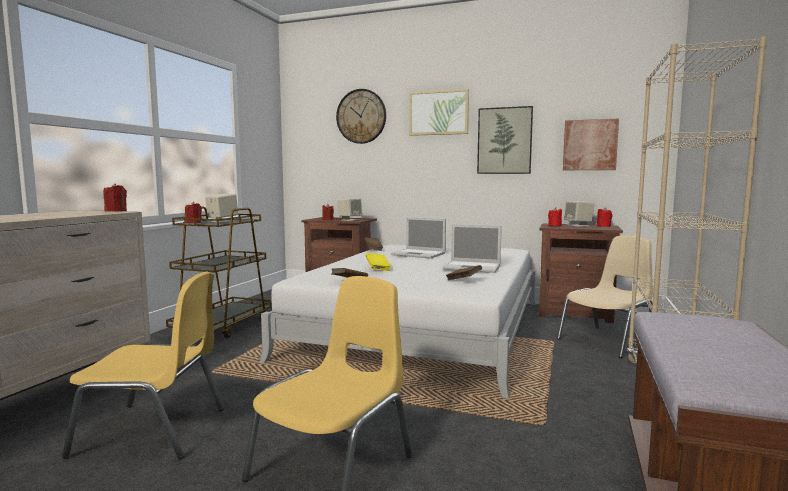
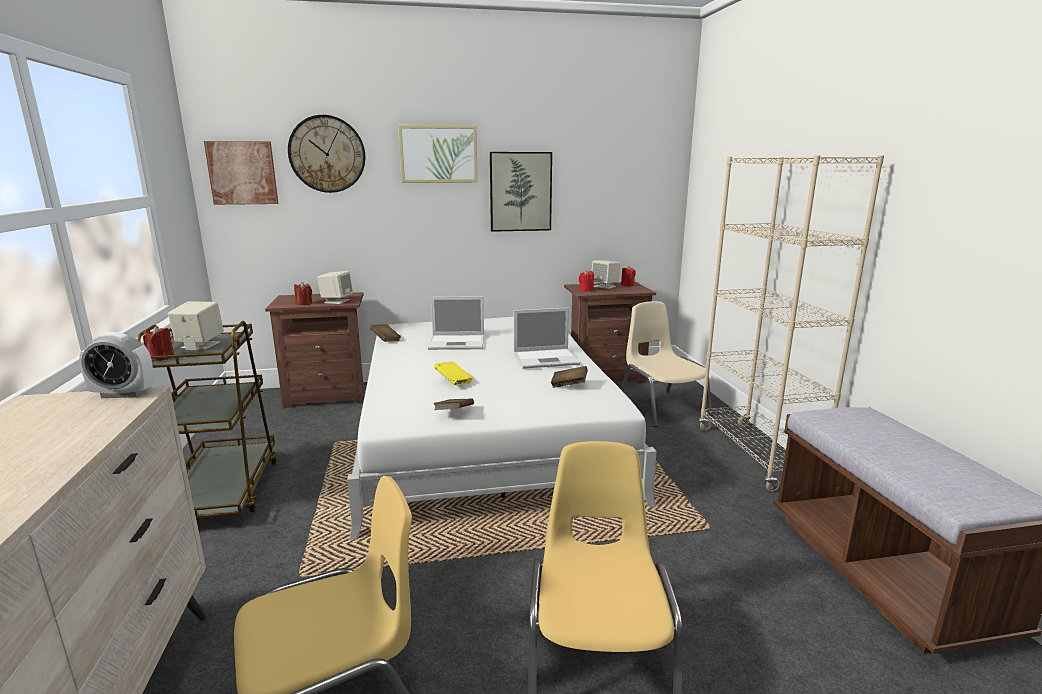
camera: 30 degrees left, 10 degrees up
red candle [103,183,127,212] -> alarm clock [79,332,153,398]
beige chair [557,235,653,358] -> beige chair turned 45 degrees counterclockwise [621,301,713,427]
picture [563,119,619,170] -> picture moved to [204,141,278,205]

